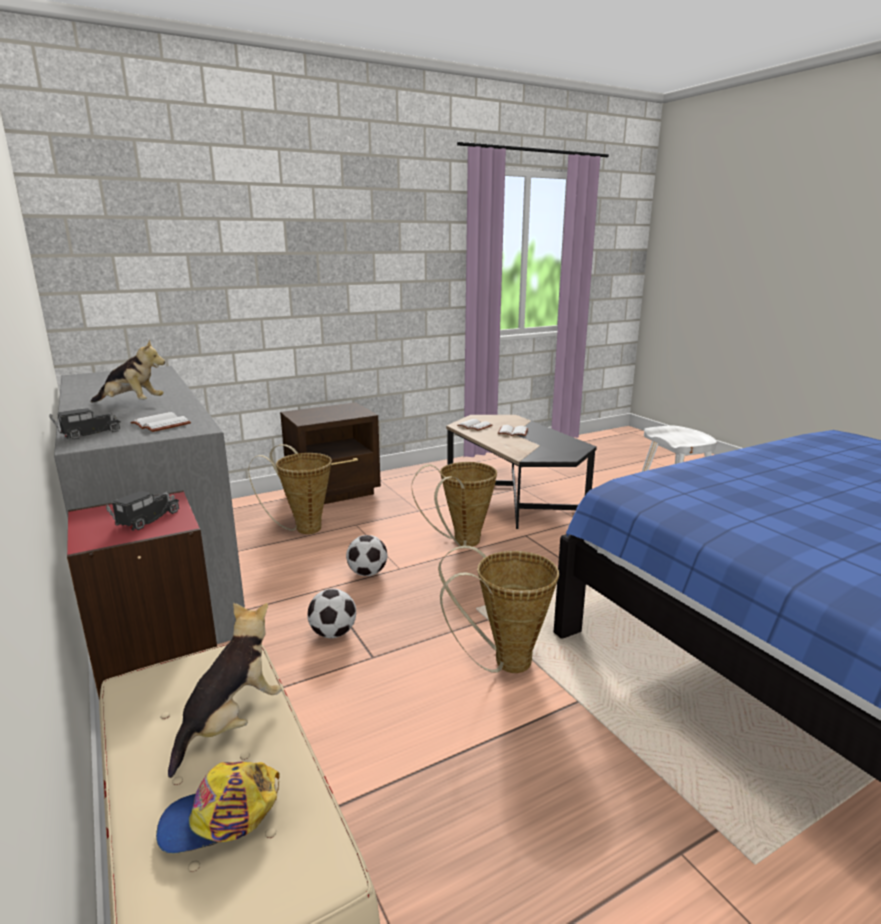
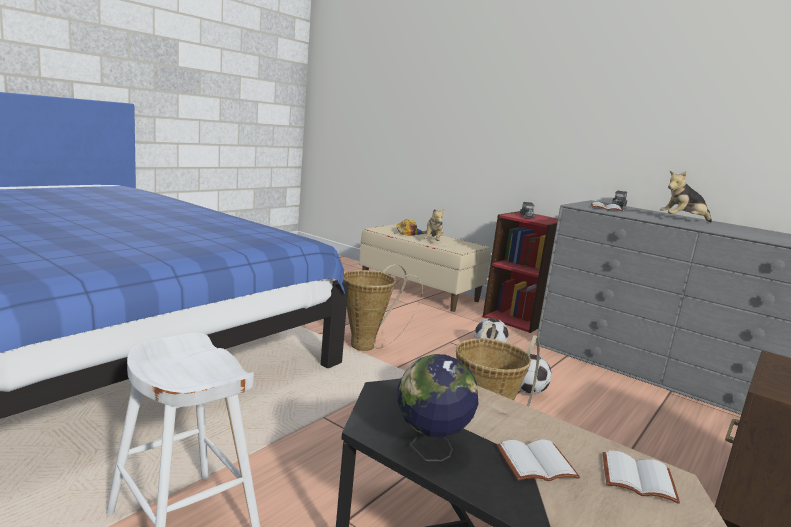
camera: 155 degrees right, 5 degrees down
basket [248,444,332,534] -> none
none -> globe [397,354,479,461]

